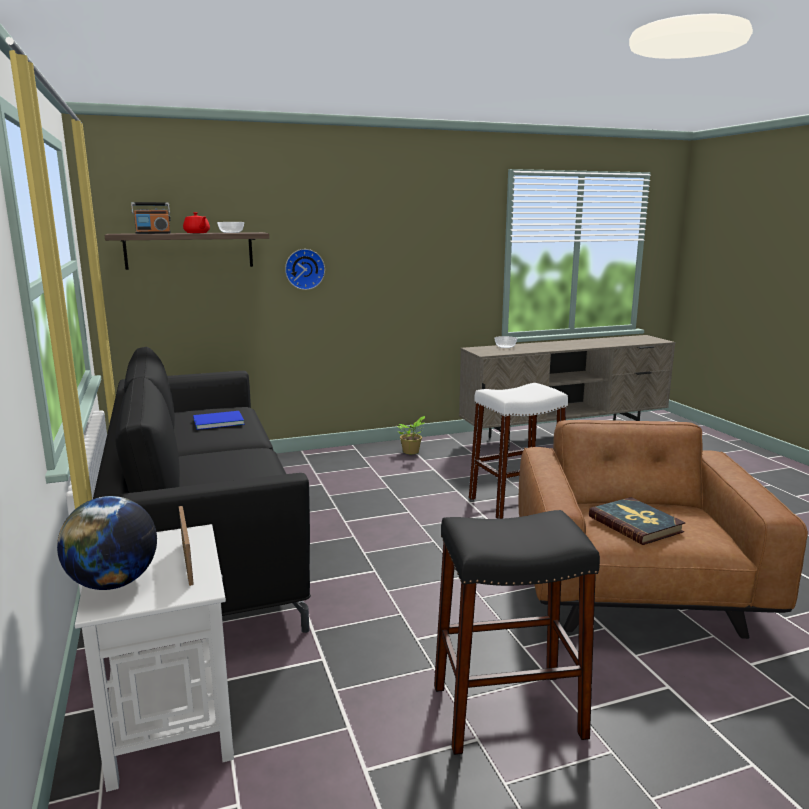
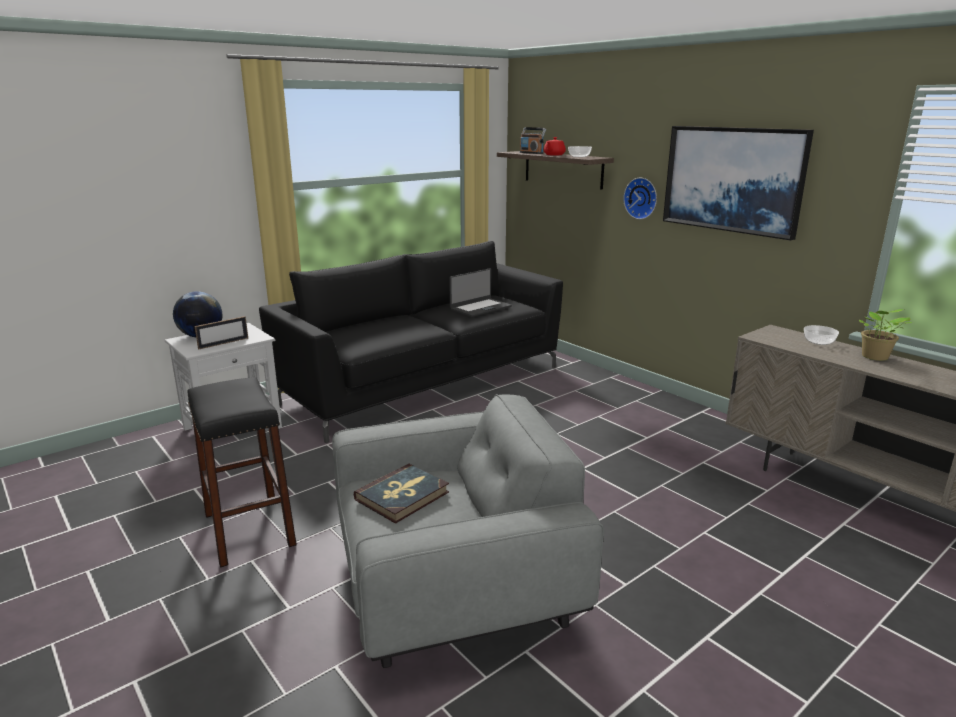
camera: 70 degrees right, 5 degrees up
blue book [193,411,245,430] -> laptop [449,268,512,317]
potted plant [397,416,425,454] -> potted plant moved to [859,309,913,361]
white stool [469,383,568,519] -> none
brown armchair [518,420,808,639] -> grey armchair [332,394,604,668]
none -> picture [663,126,814,240]

